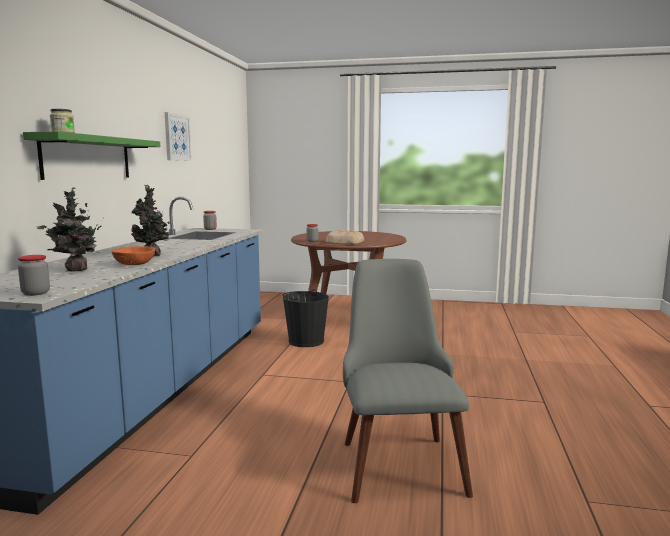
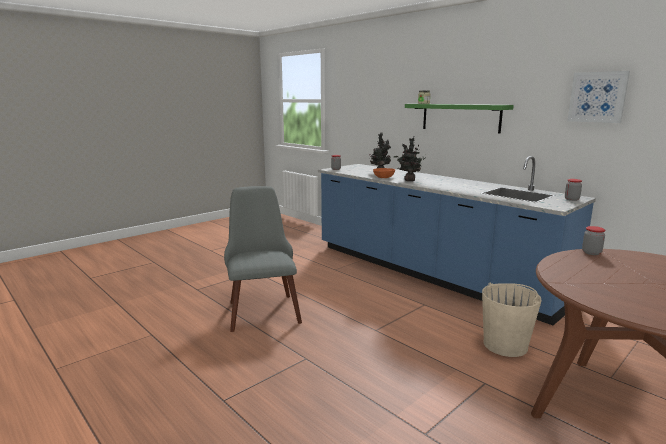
camera: 125 degrees right, 5 degrees up
black bucket [283,289,329,347] -> beige bucket [482,282,542,357]
bread [326,230,364,245] -> none
grey chair [343,259,473,503] -> grey chair turned 135 degrees counterclockwise [224,186,302,332]

